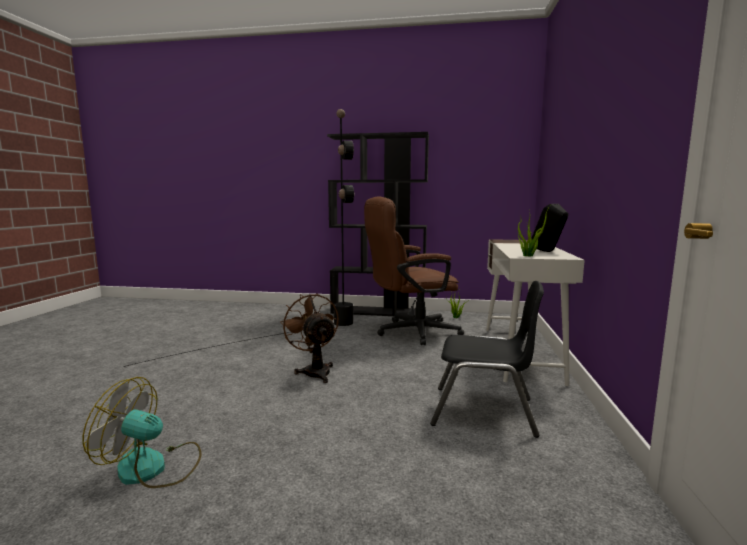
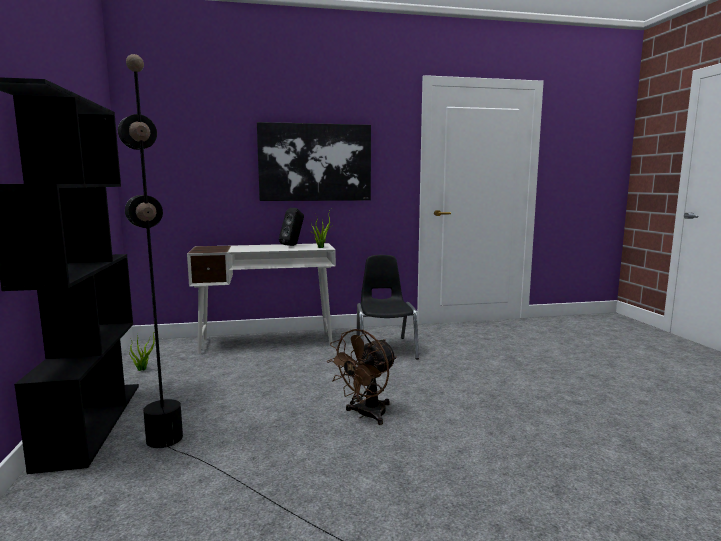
camera: 110 degrees left, 0 degrees up
fan [82,377,201,488] -> none
brown office chair [364,197,464,345] -> none
none -> picture [257,122,371,201]

